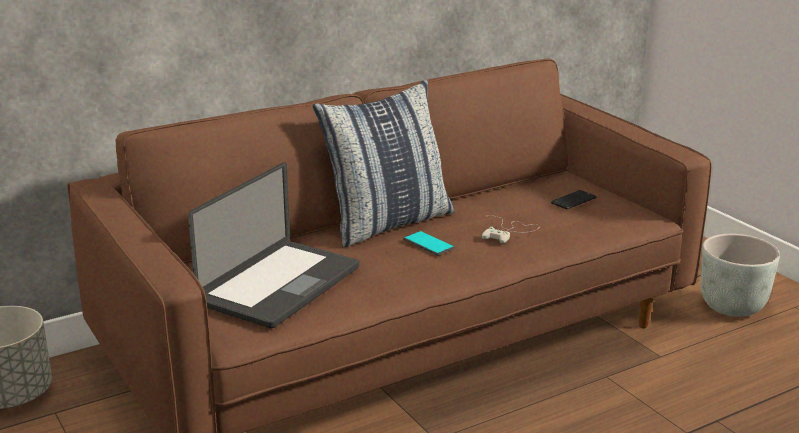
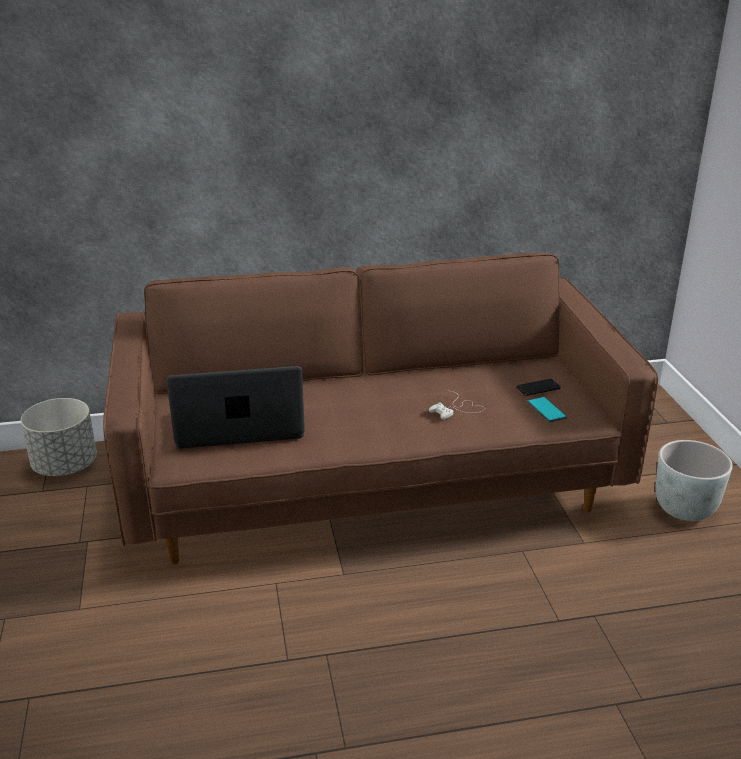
camera: 20 degrees right, 5 degrees up
laptop [188,162,359,328] -> laptop turned 150 degrees counterclockwise [166,366,305,449]
pillow [312,80,454,247] -> none
phone [403,231,454,256] -> phone moved to [527,396,567,423]

